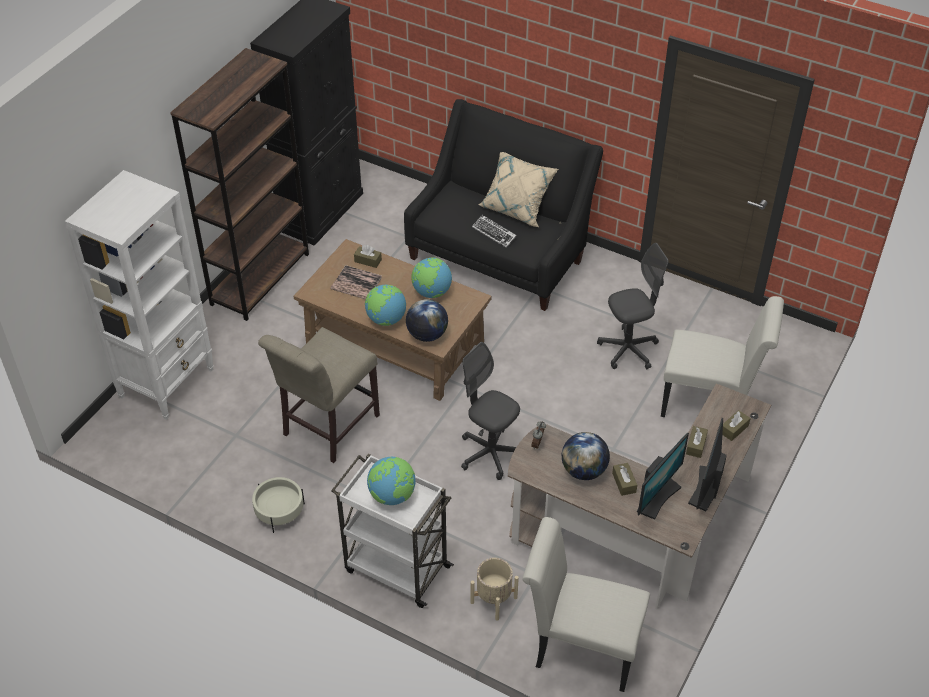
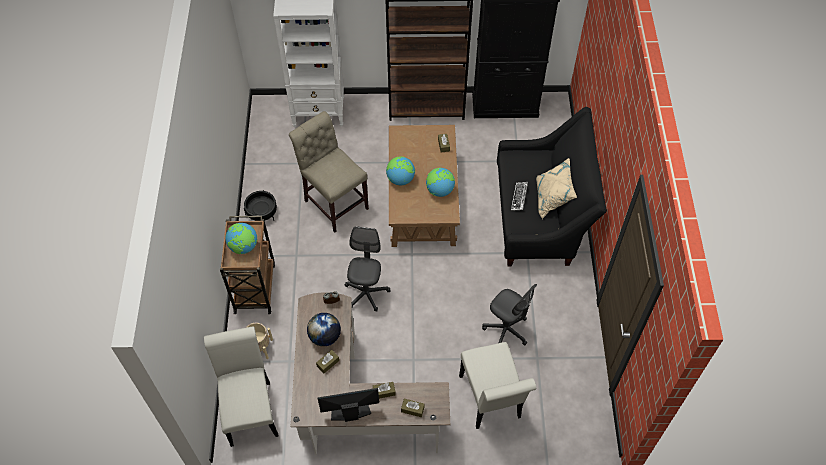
camera: 60 degrees right, 10 degrees up
beige planter [252,477,305,533] -> black planter [244,190,277,221]
beige chair [258,327,380,463] -> beige chair turned 45 degrees clockwise [289,111,369,232]
book [330,265,382,299] -> none
white cart [331,453,454,608] -> brown cart [220,216,275,315]
globe [406,299,448,342] -> none
monitor [637,433,689,520] -> none

